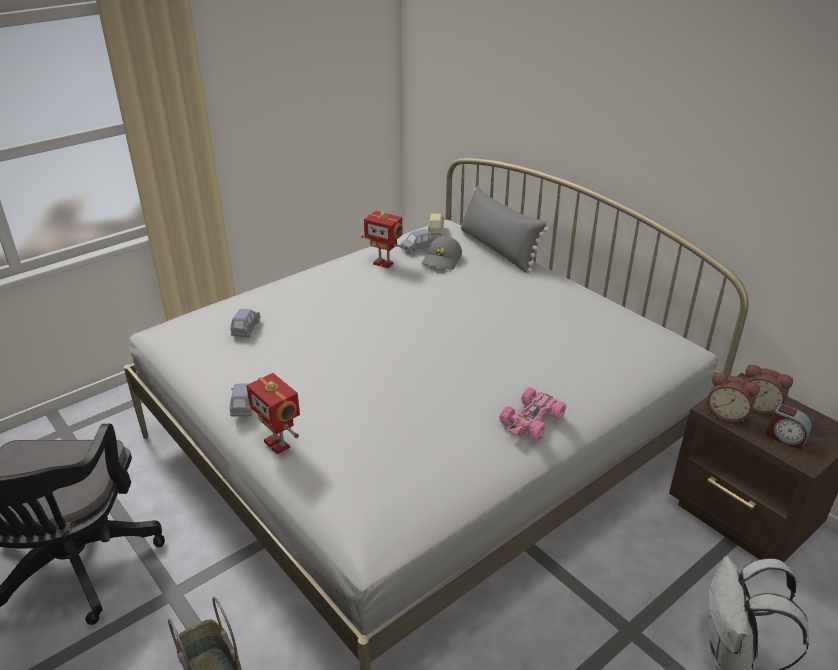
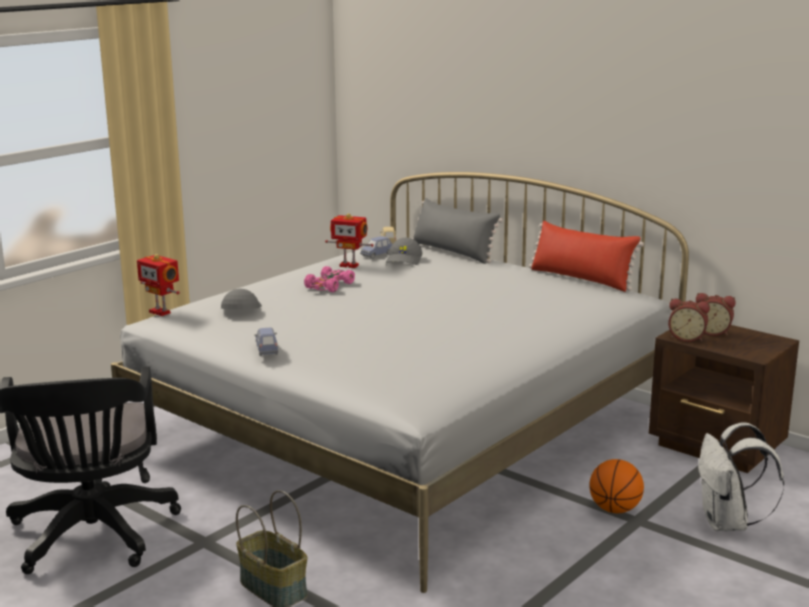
camera: 10 degrees left, 15 degrees down
blue toy car [230,309,260,338] -> grey cap [221,289,262,309]
toy robot [247,373,300,454] -> toy robot moved to [137,254,180,316]
pink toy car [499,387,567,440] -> pink toy car moved to [304,266,355,292]
alarm clock [766,403,812,450] -> none
none -> red pillow [529,221,644,292]
none -> basketball [589,459,644,513]

